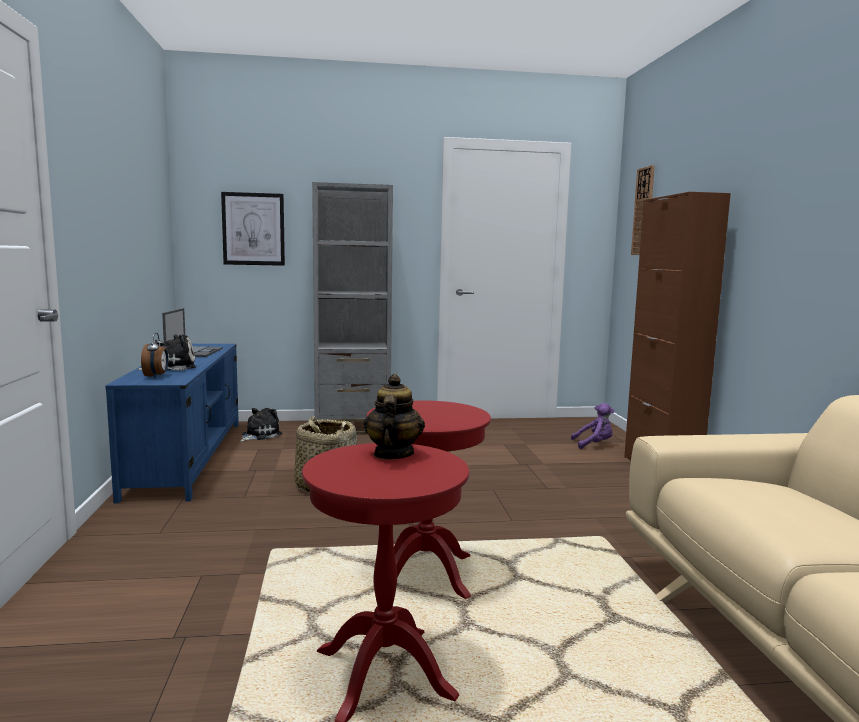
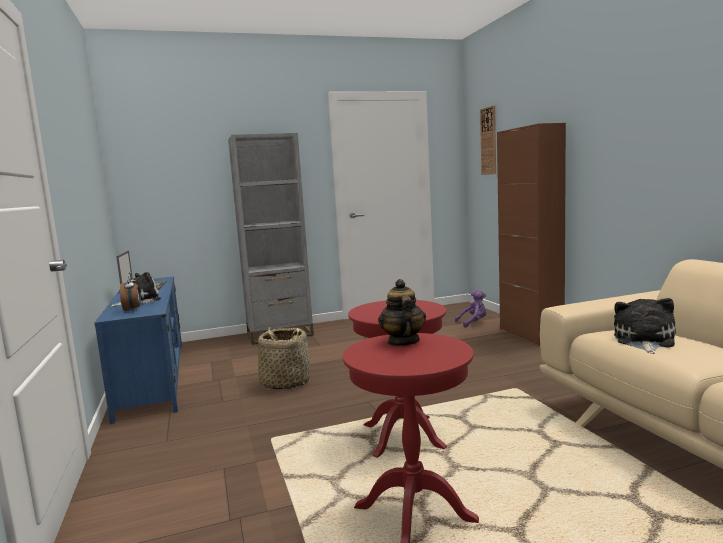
camera: 10 degrees left, 0 degrees up
picture [221,192,285,266] -> none
plush toy [240,408,282,442] -> plush toy moved to [614,298,676,354]

